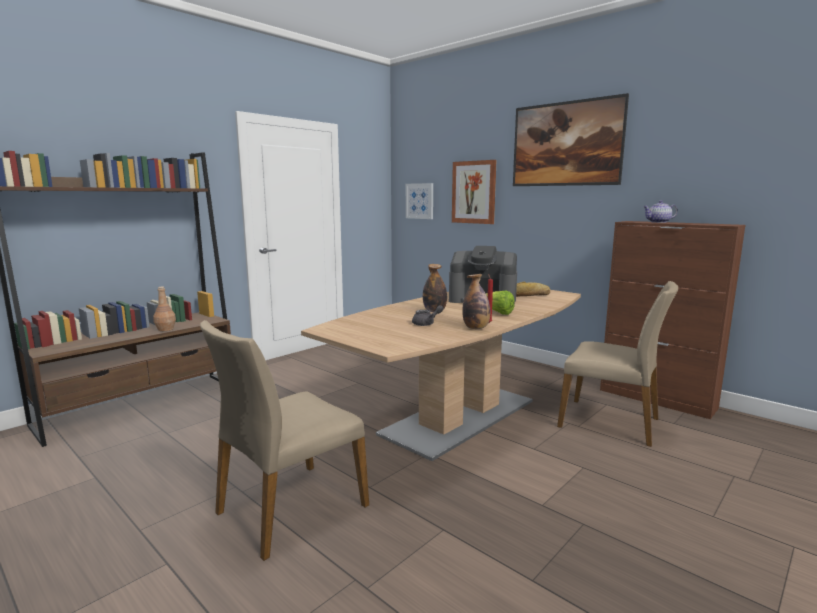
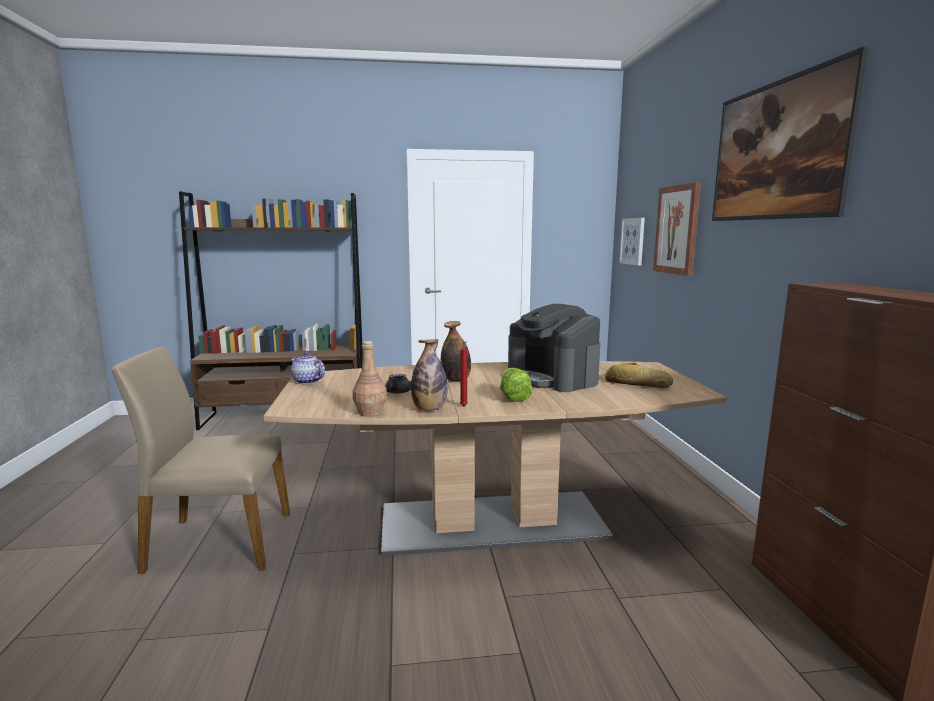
camera: 40 degrees right, 0 degrees up
brown bottle [153,287,176,331] -> brown bottle moved to [352,341,387,417]
beige chair [557,281,678,447] -> none
teapot [643,200,678,223] -> teapot moved to [290,352,325,384]

